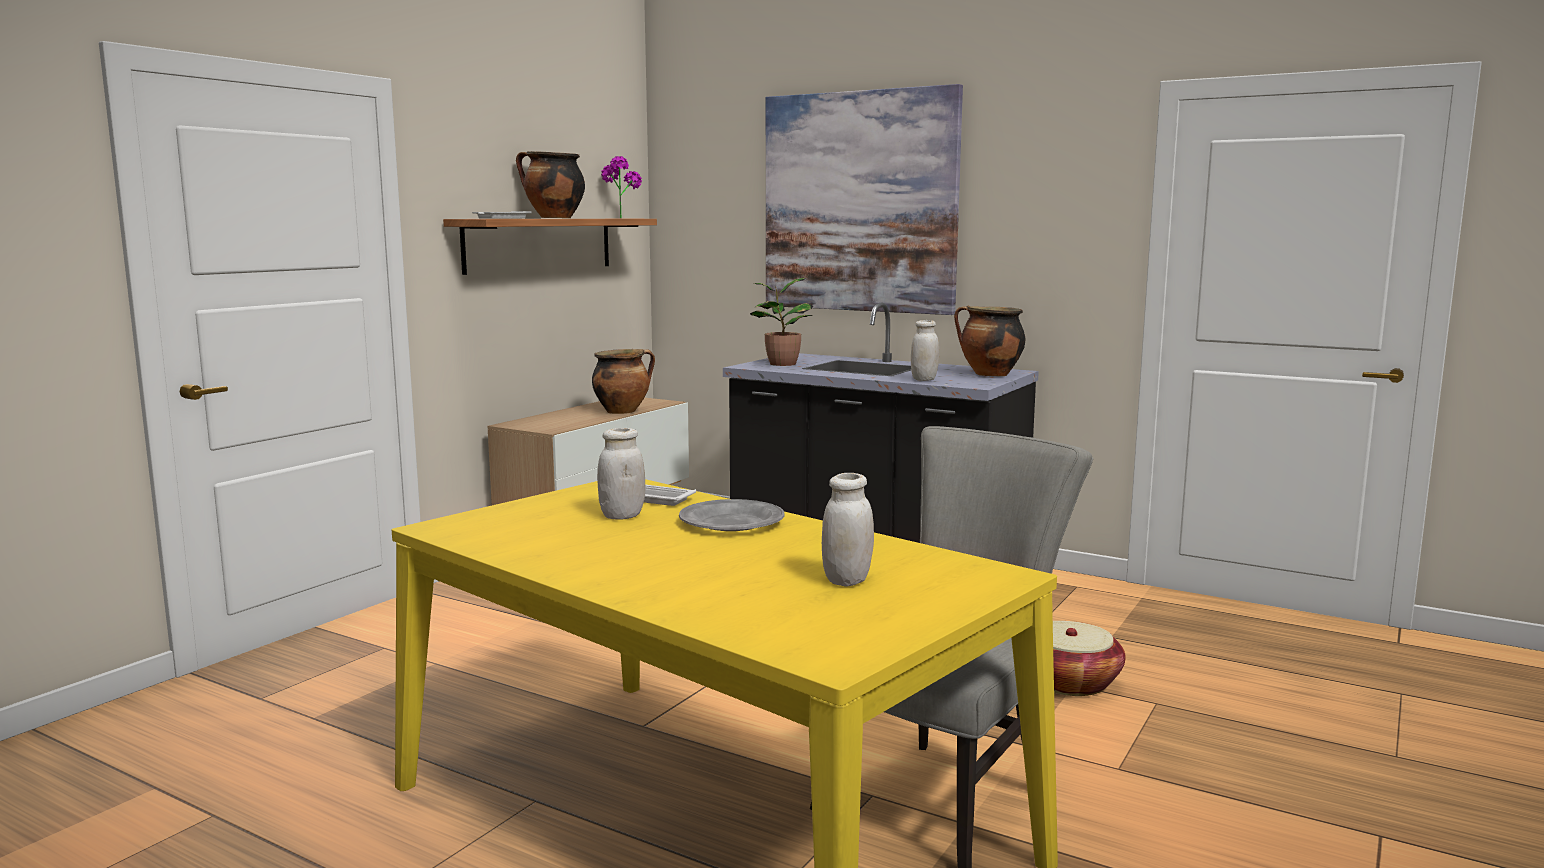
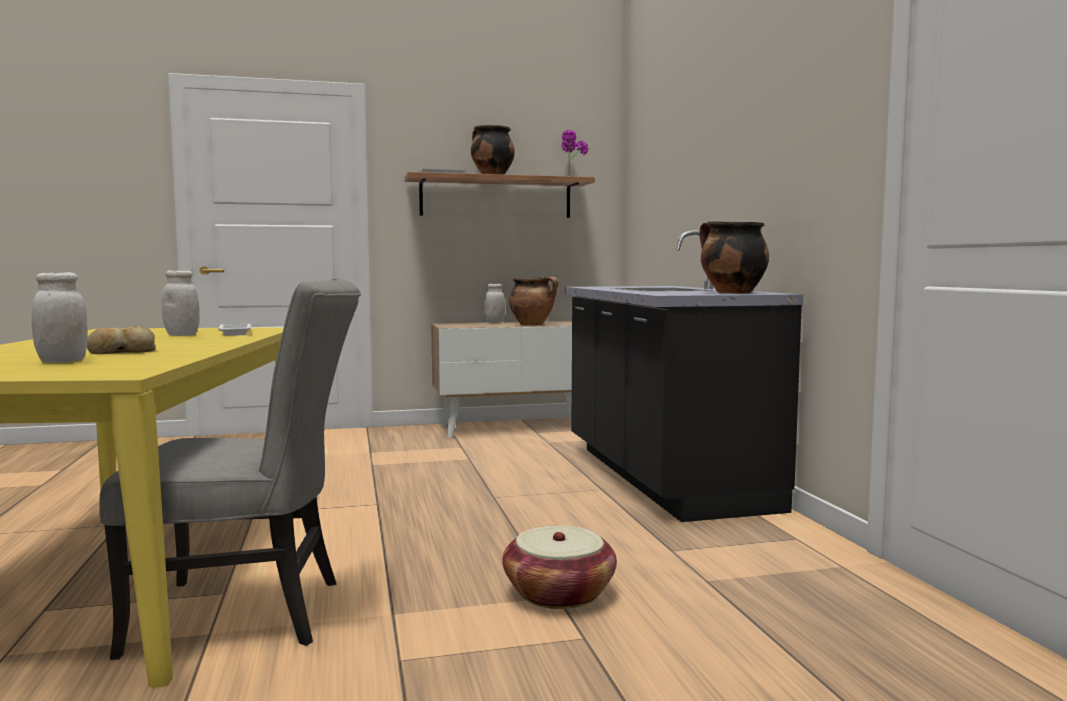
camera: 45 degrees right, 5 degrees down
grey plate [679,499,784,531] -> none
potted plant [750,278,813,366] -> none
picture [766,84,963,315] -> none
white jar [911,320,939,381] -> white jar moved to [484,284,505,323]
none -> bread [87,326,156,354]

